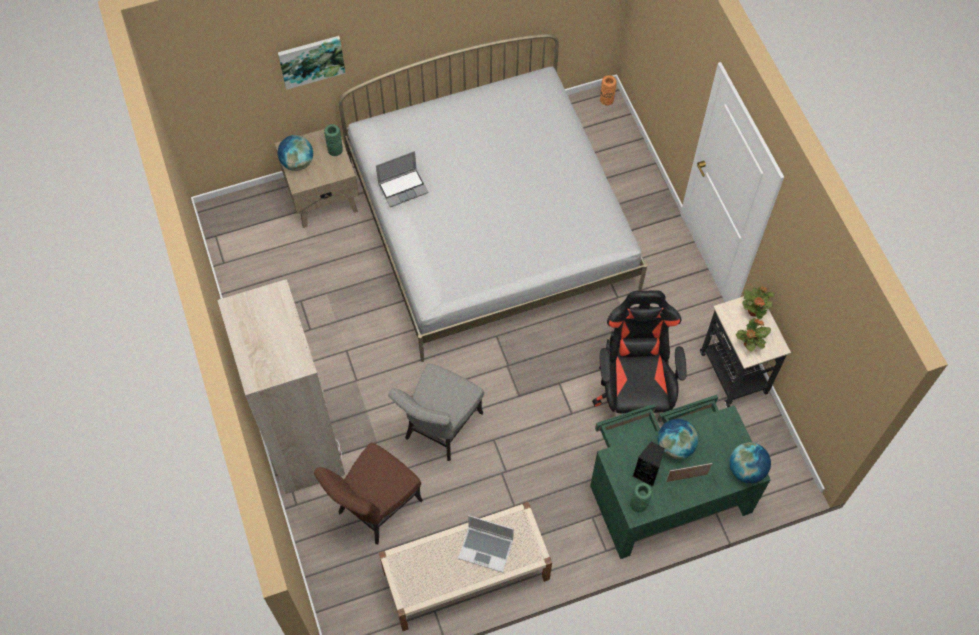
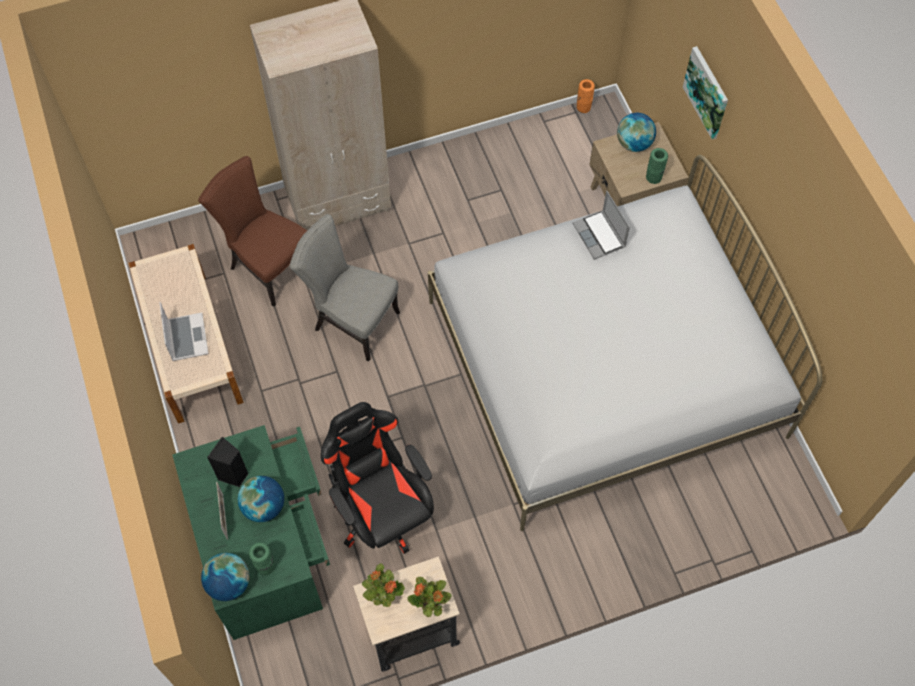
camera: 90 degrees right, 0 degrees up
laptop [458,515,514,572] -> laptop turned 150 degrees clockwise [159,302,208,361]
black office chair [592,290,686,413] -> black office chair turned 120 degrees counterclockwise [321,402,434,554]
orange vase [600,75,617,106] -> orange vase moved to [577,79,595,113]
green vase [630,483,653,512] -> green vase moved to [249,542,275,576]

